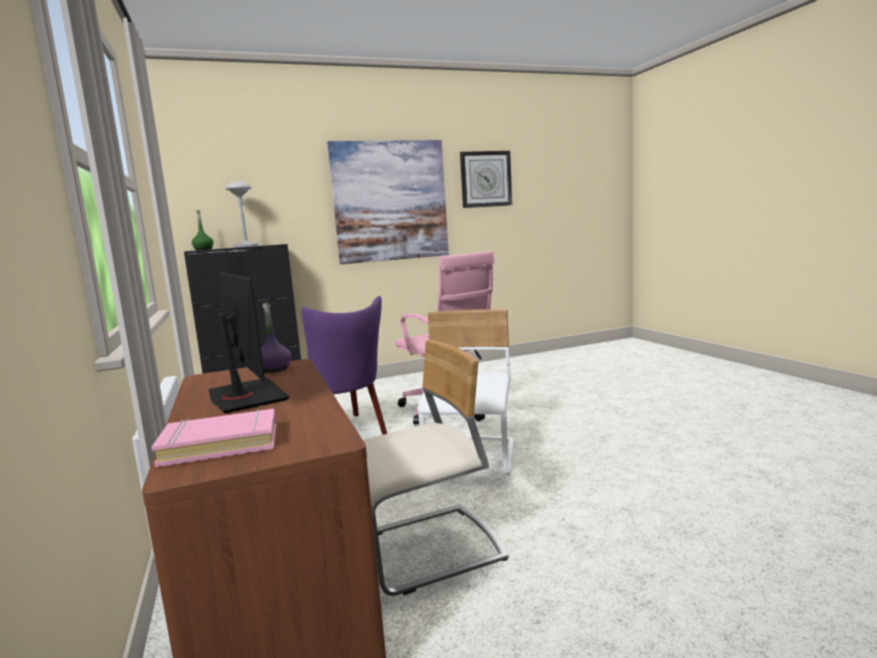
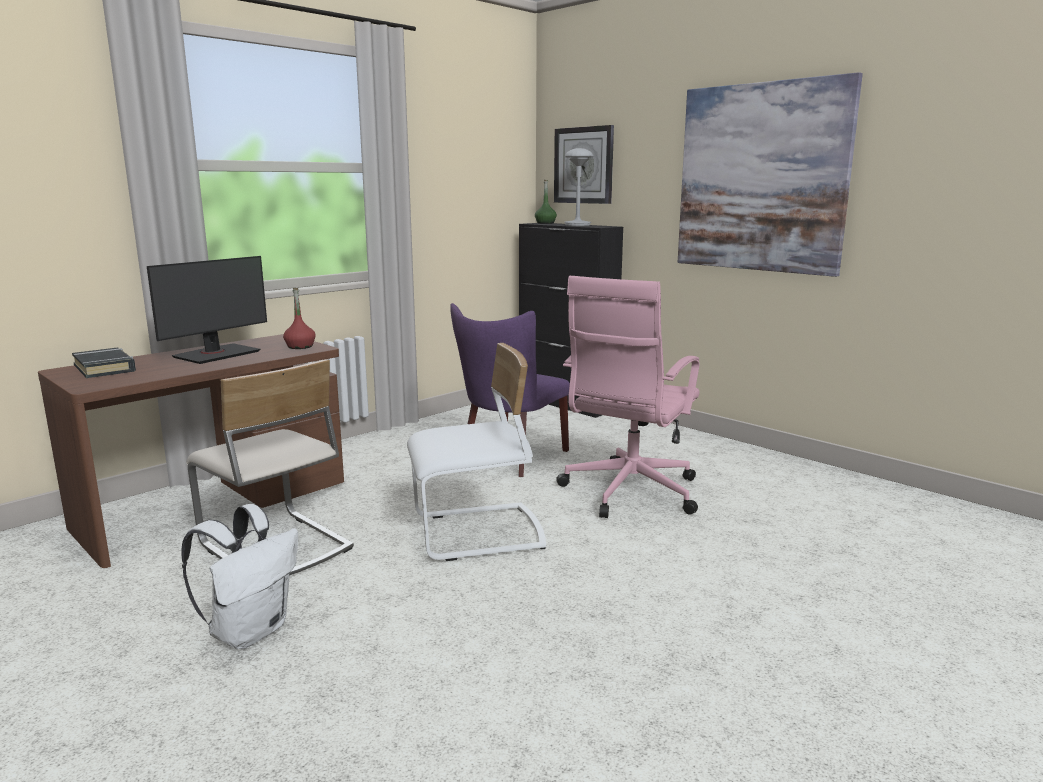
camera: 65 degrees right, 5 degrees up
pink book [151,409,276,467] -> black book [72,348,136,378]
purple bottle [261,302,291,372] -> red bottle [283,288,316,349]
wall clock [460,151,512,208] -> wall clock moved to [554,125,614,204]
none -> white backpack [181,504,298,649]

